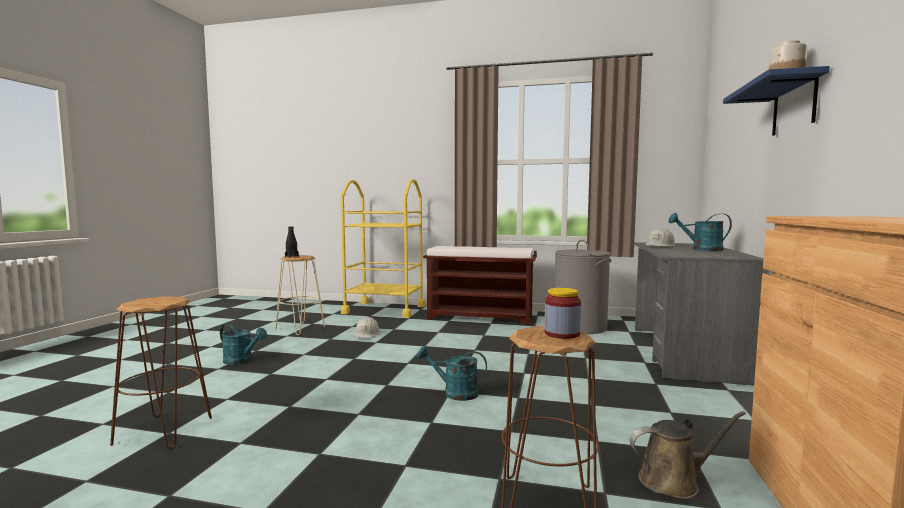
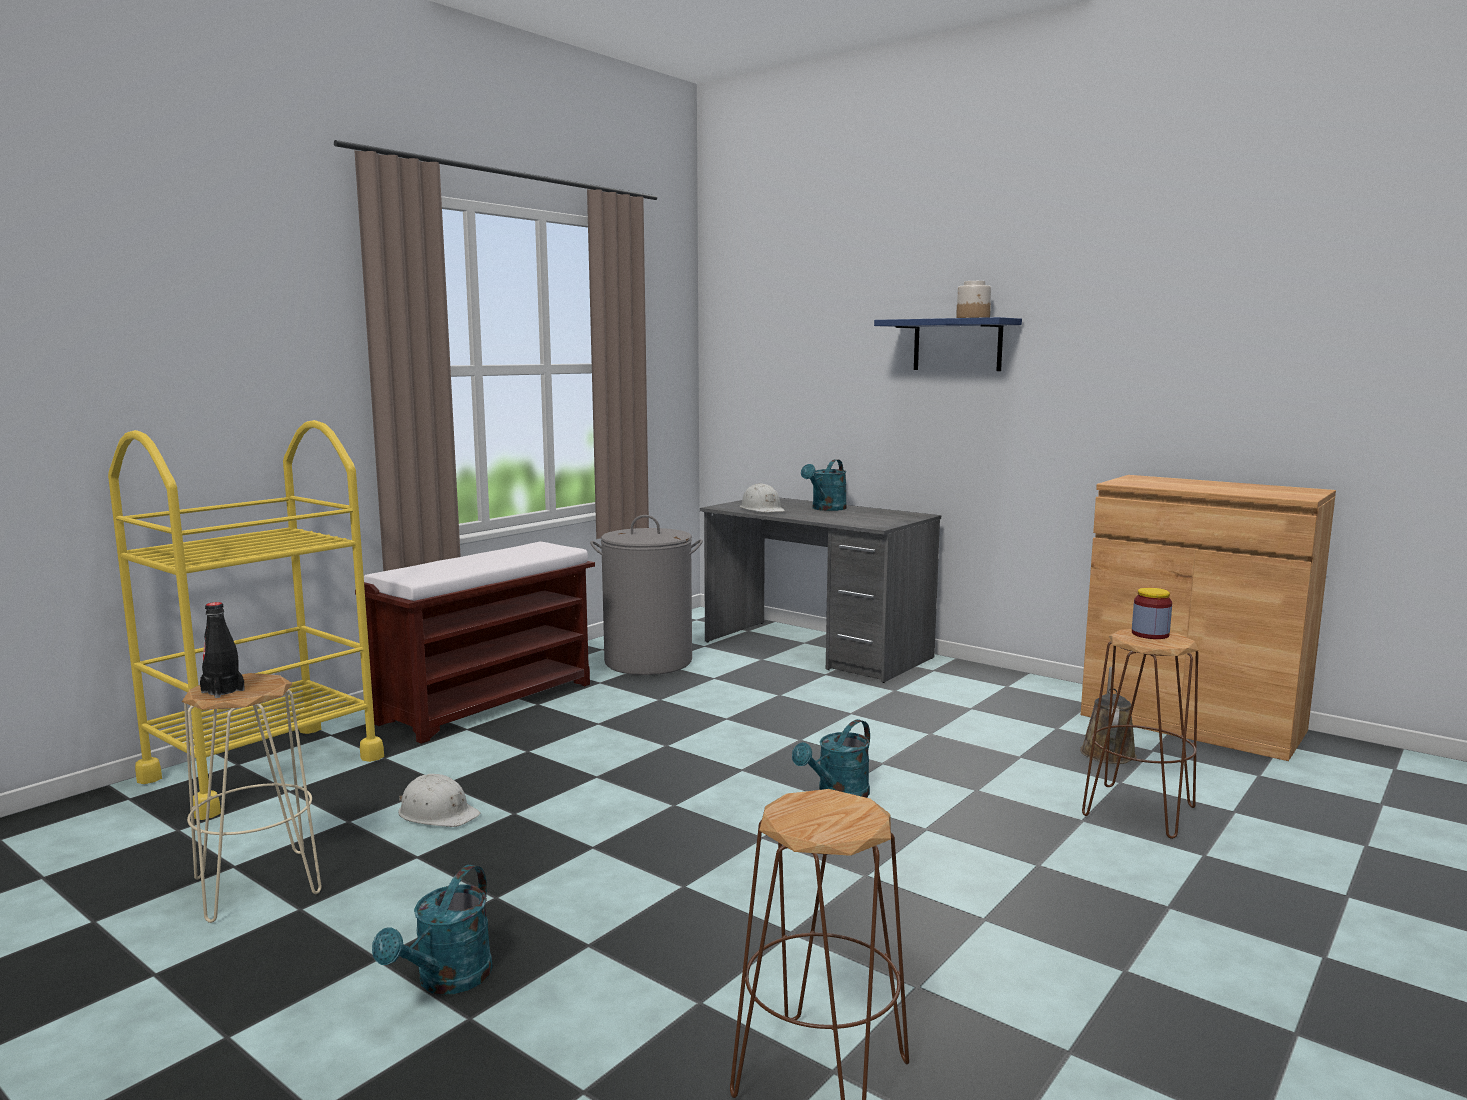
camera: 65 degrees left, 5 degrees up
turquoise watering can [220,323,267,365] -> turquoise watering can turned 150 degrees clockwise [372,865,493,995]

